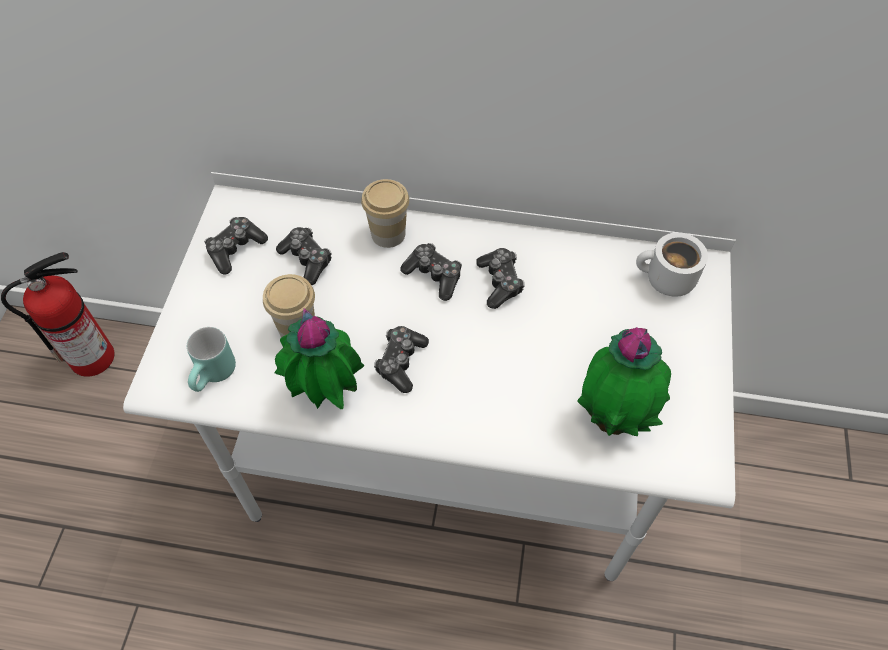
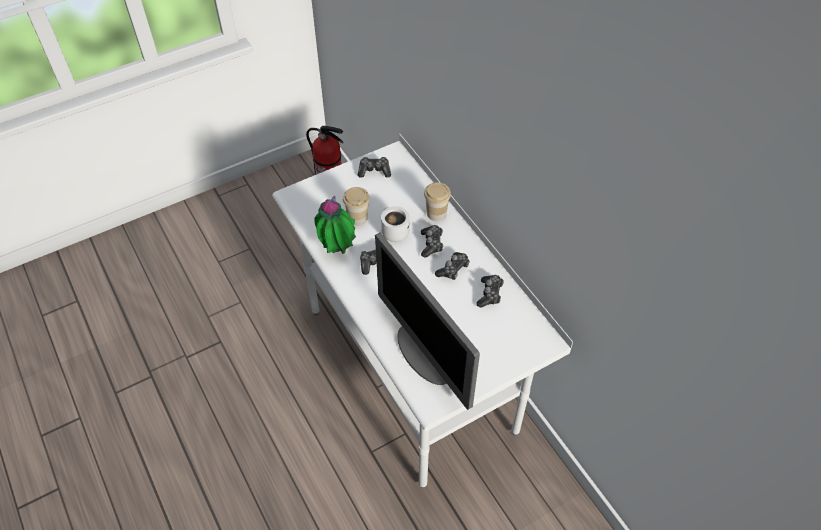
camera: 50 degrees right, 5 degrees down
turquoise mug [187,327,236,392] -> none
game controller [276,227,332,285] -> game controller moved to [476,275,504,308]
potted plant [577,327,671,436] -> monitor [375,233,480,410]
white mug [636,232,708,297] -> white mug moved to [381,206,410,242]

